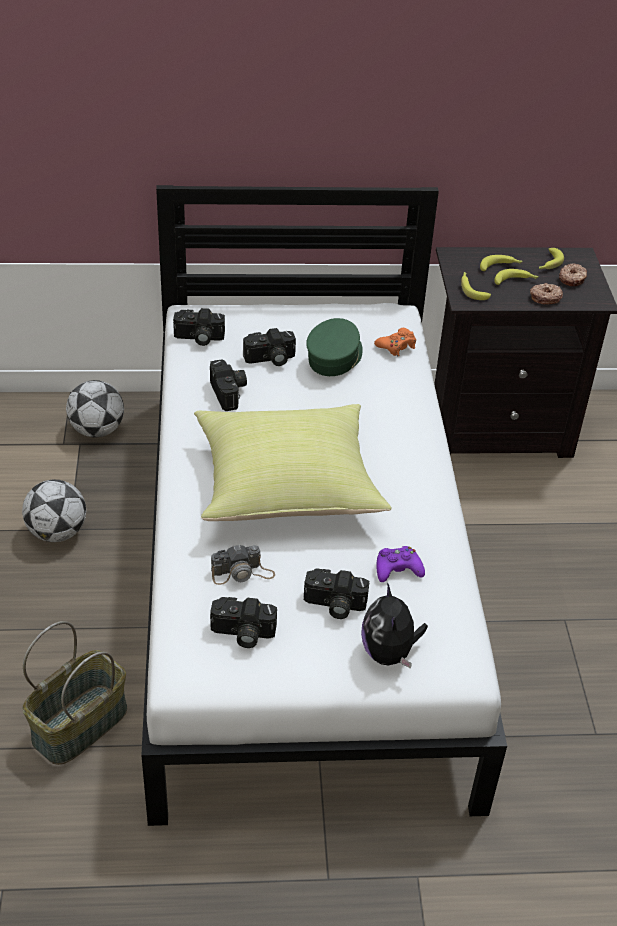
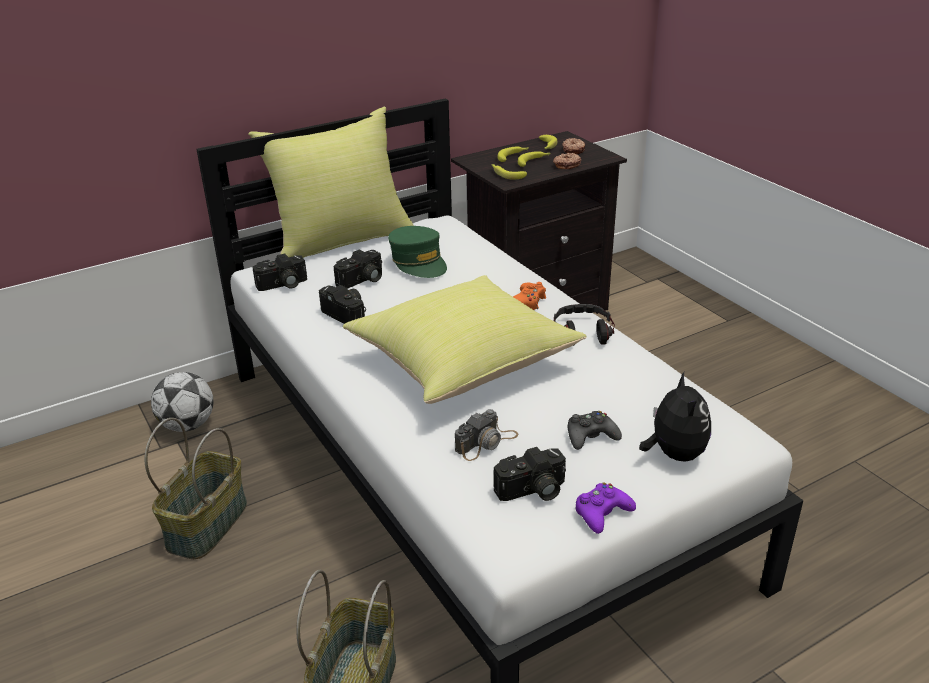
camera: 25 degrees left, 10 degrees down
football [22,479,86,542] -> basket [145,418,247,559]
camera [304,569,369,619] -> black game controller [568,411,622,450]
green cap [306,318,363,376] -> green cap turned 150 degrees clockwise [388,226,447,278]
plush toy [361,583,428,669] -> plush toy turned 150 degrees counterclockwise [639,372,711,462]
orange game controller [374,328,416,356] -> orange game controller moved to [513,282,546,310]
purple game controller [377,546,425,582] -> purple game controller moved to [575,482,636,534]
none -> yellow pillow [248,107,414,258]
none -> headphones [553,304,615,346]

